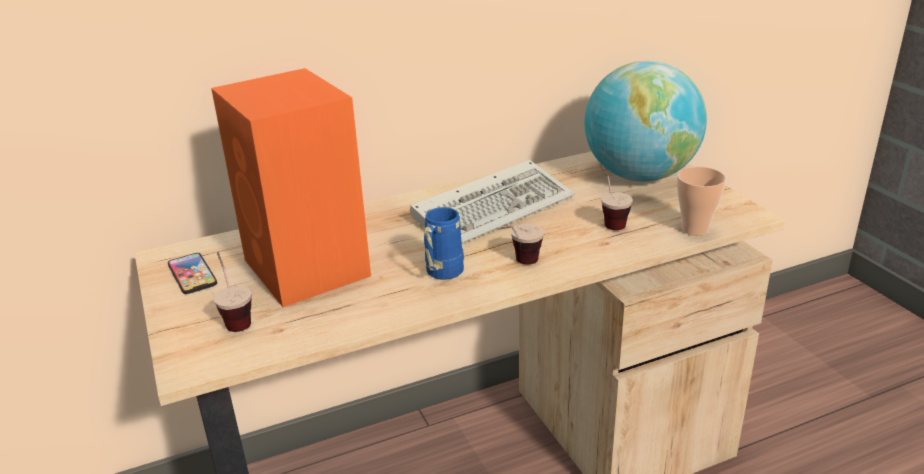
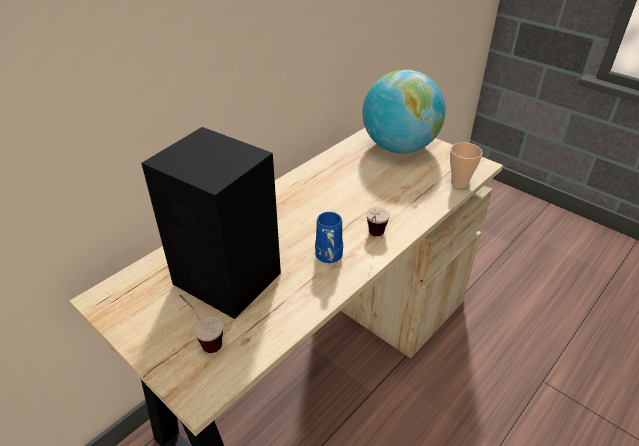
camera: 25 degrees left, 10 degrees up
phone [168,253,217,294] -> none
orange speaker [211,68,371,307] -> black speaker [141,127,281,319]
keyboard [410,160,574,244] -> none
cup [600,163,633,230] -> none

